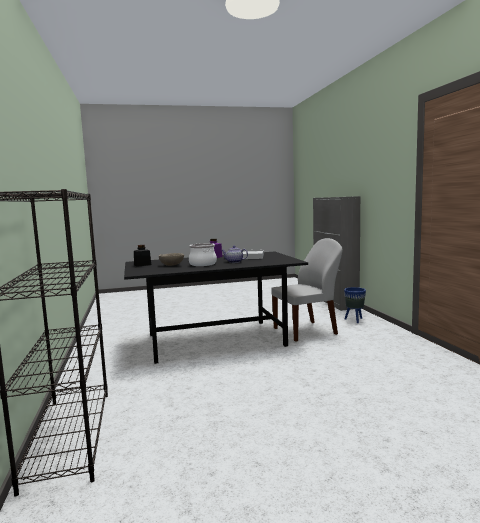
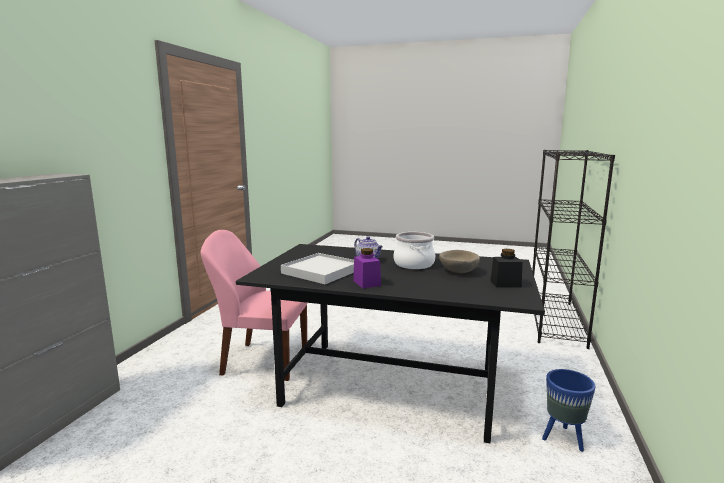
camera: 150 degrees left, 5 degrees up
white chair [271,238,343,342] -> pink chair [201,230,307,381]
blue planter [344,287,366,323] -> blue planter moved to [542,369,596,452]

